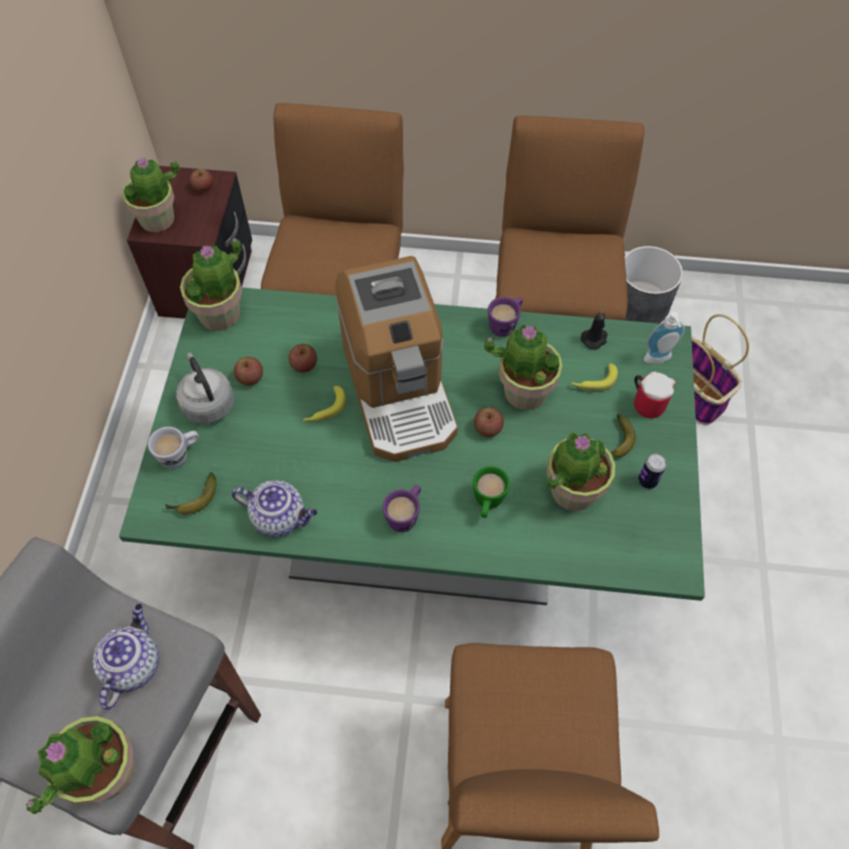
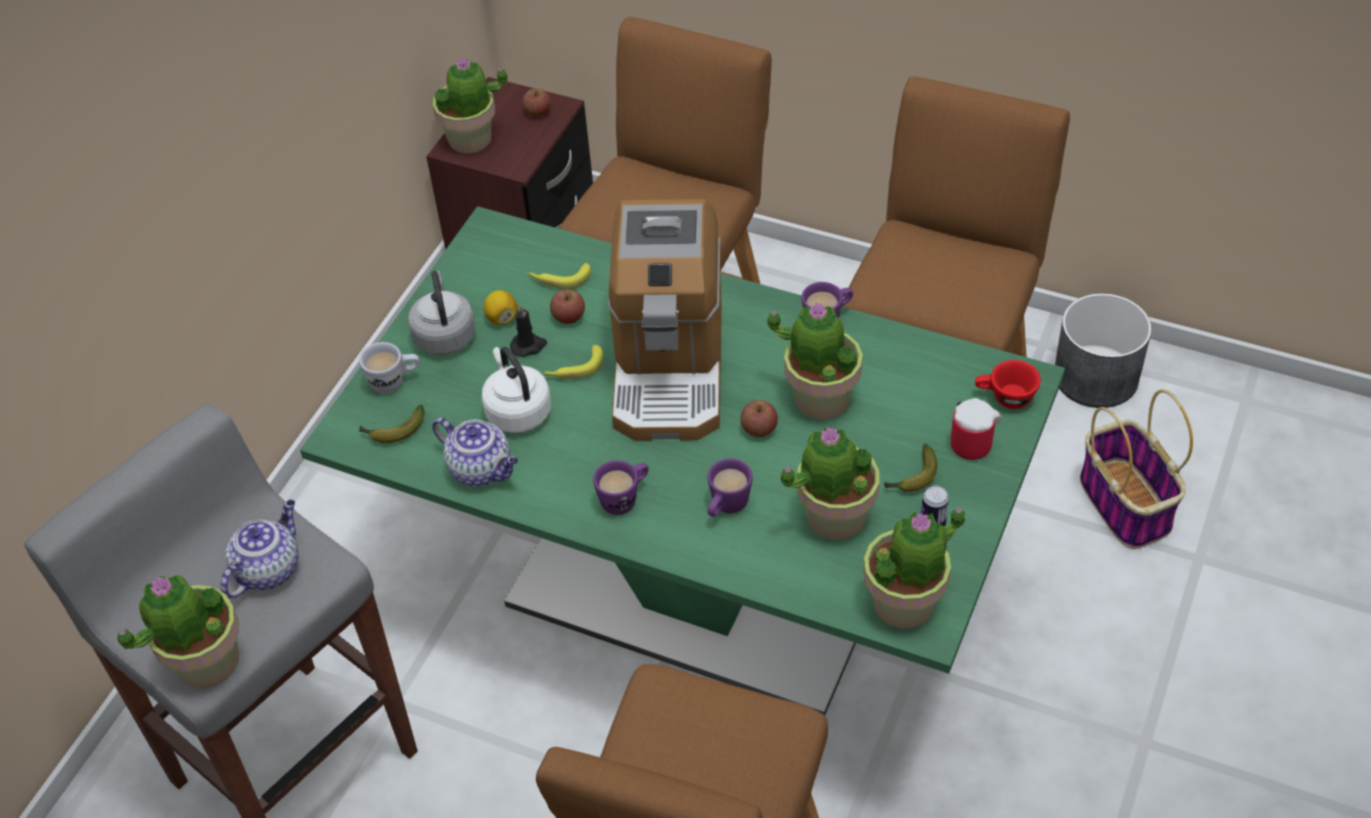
camera: 20 degrees right, 10 degrees down
potted plant [180,238,242,331] -> potted plant moved to [863,507,966,629]
apple [234,357,263,385] -> lemon [483,290,518,325]
green mug [473,466,510,518] -> purple mug [707,458,753,517]
banana [570,363,618,391] -> banana moved to [528,263,591,289]
black candle [581,311,608,349] -> black candle moved to [510,305,547,357]
soap dispenser [644,311,685,364] -> red cup [975,360,1041,409]
none -> white kettle [482,347,551,433]

